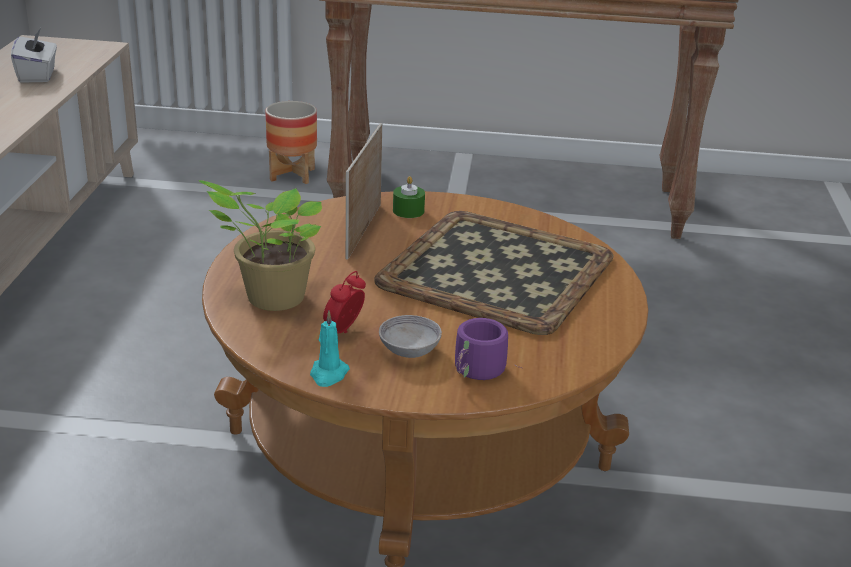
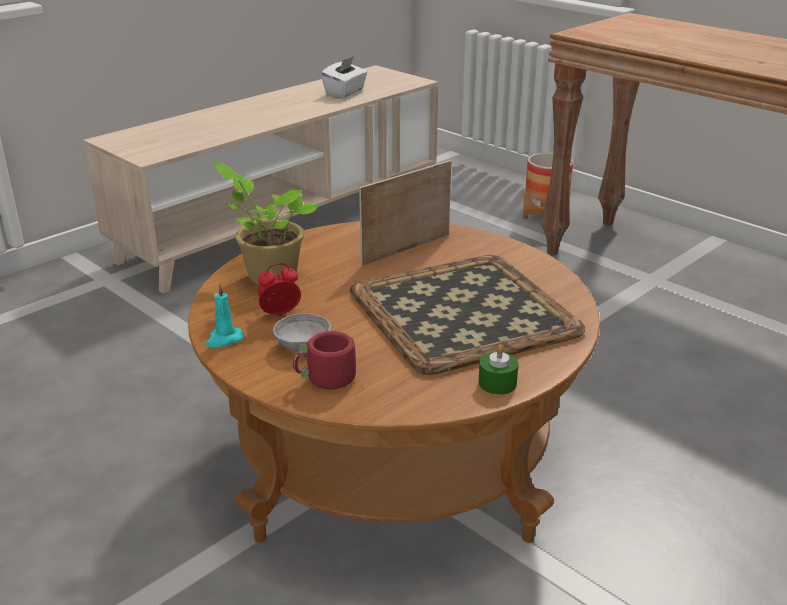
camera: 40 degrees right, 0 degrees up
green candle [393,176,425,218] -> green candle moved to [479,344,518,395]
purple mug [455,318,520,380] -> red mug [293,331,364,391]

